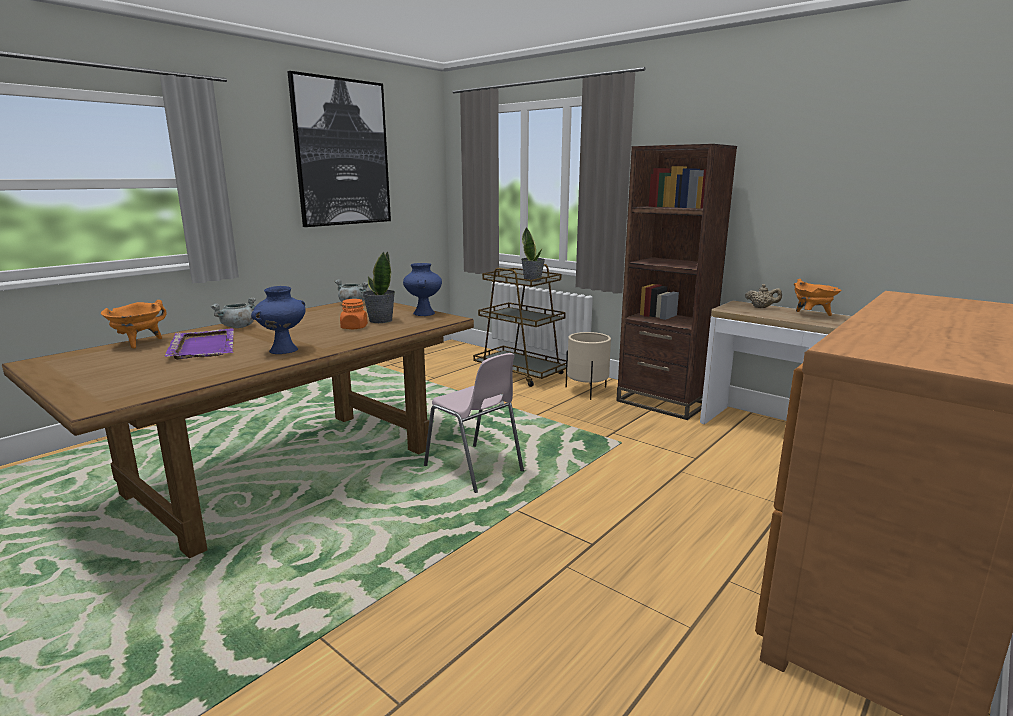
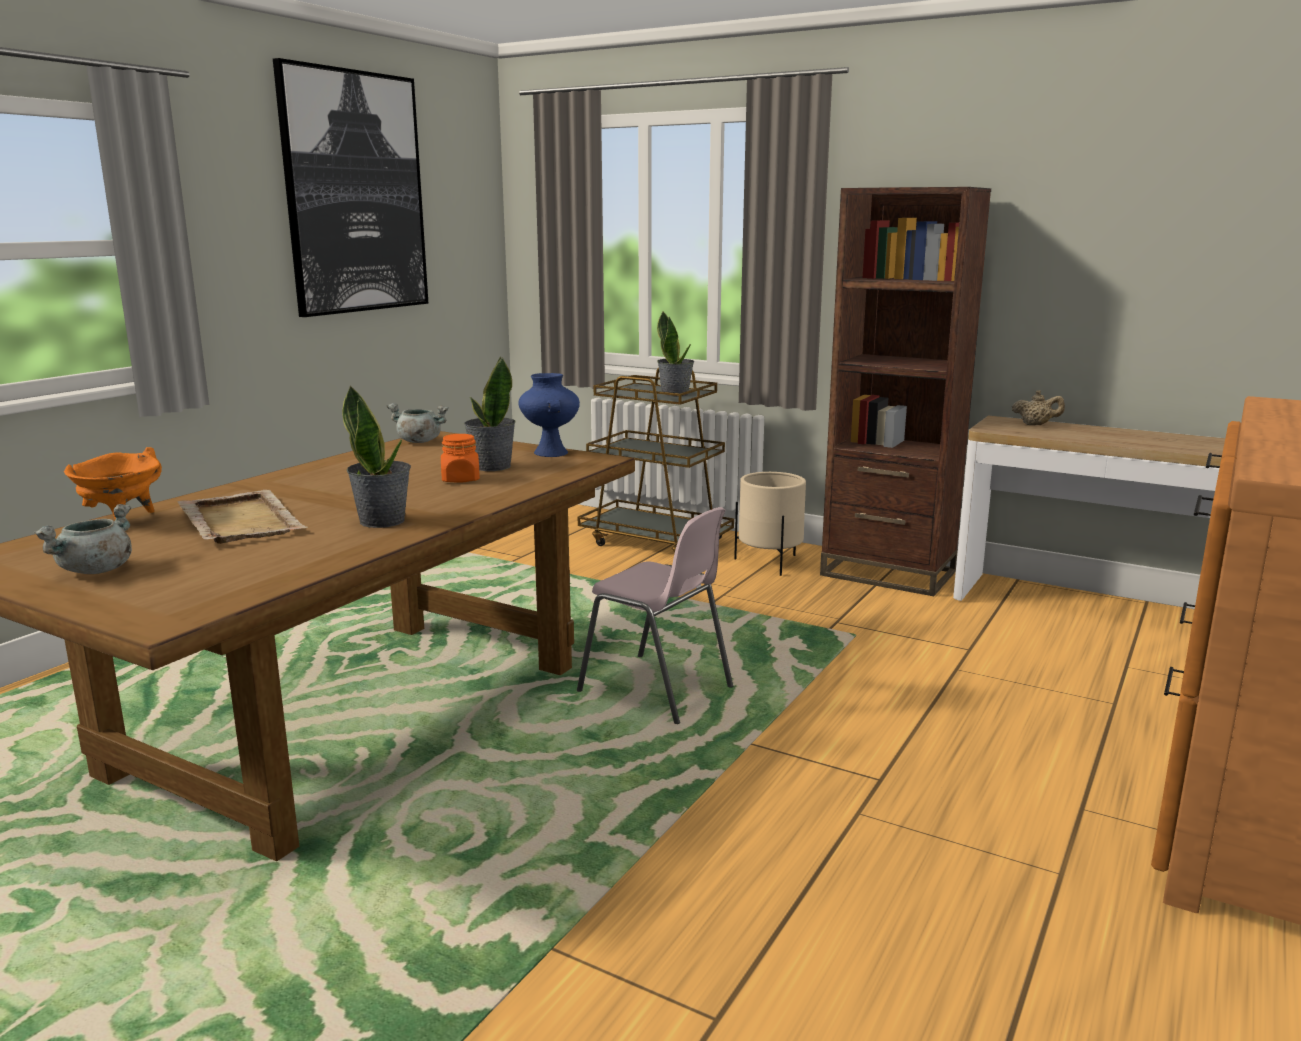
camera: 10 degrees left, 0 degrees up
purple tray [165,328,234,360] -> beige tray [177,490,307,544]
grey cooking pot [210,297,256,328] -> grey cooking pot moved to [34,504,132,574]
blue vase [251,286,306,354] -> potted plant [342,385,411,528]
orange cooking pot [794,279,841,316] -> none

